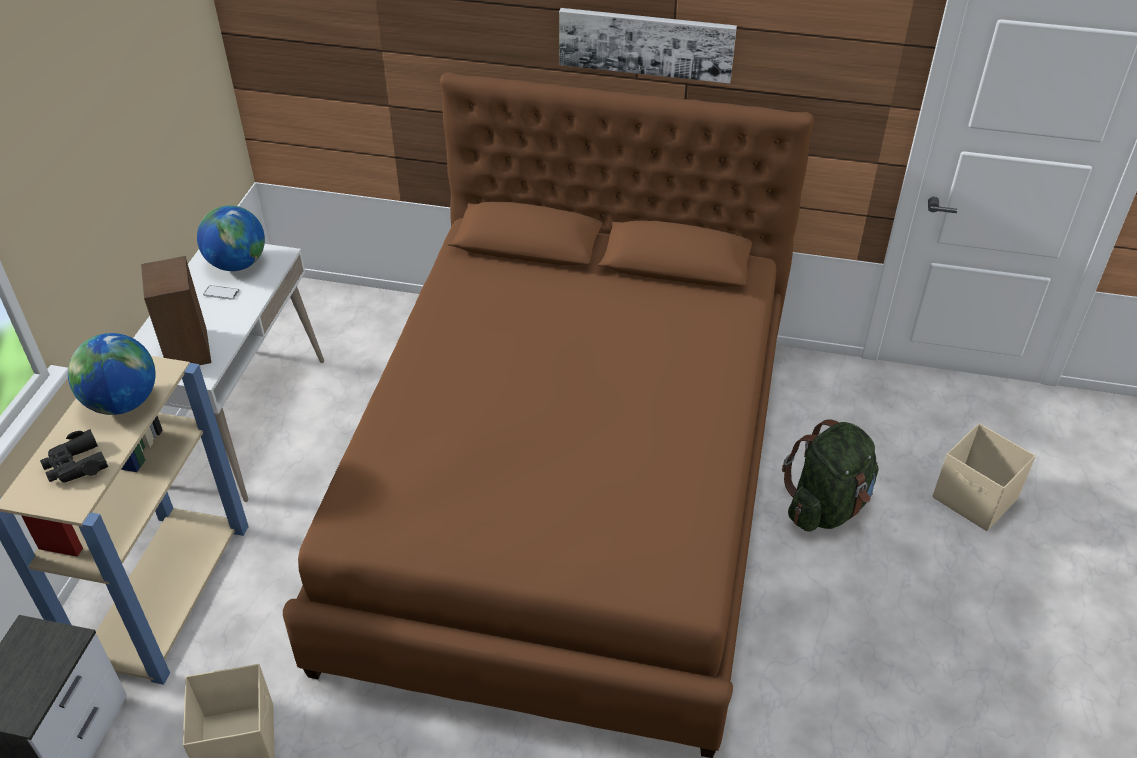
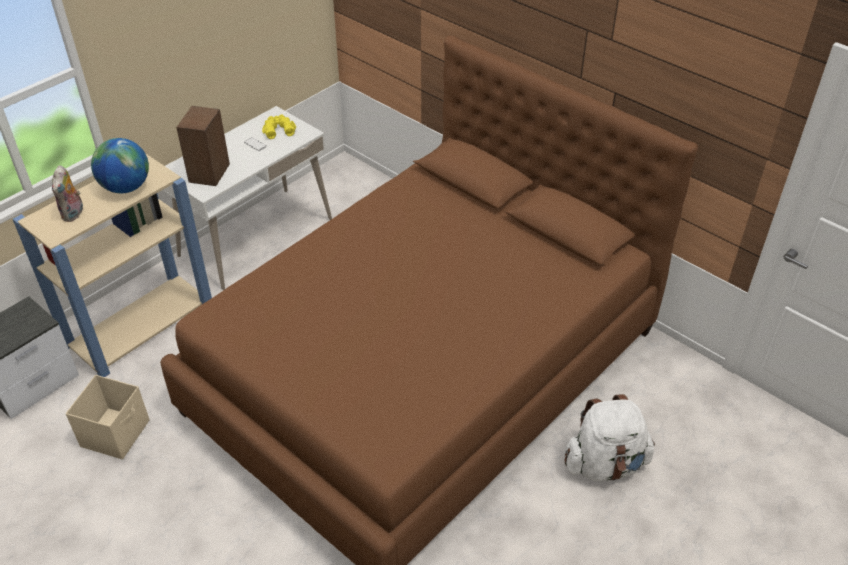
camera: 30 degrees right, 0 degrees up
black binoculars [40,429,108,482] -> plush toy [52,165,83,222]
globe [197,205,265,271] -> yellow binoculars [262,115,296,139]
picture [559,8,737,84] -> none
green backpack [782,419,879,532] -> white backpack [564,394,655,481]
beige storage box [933,423,1036,531] -> none

